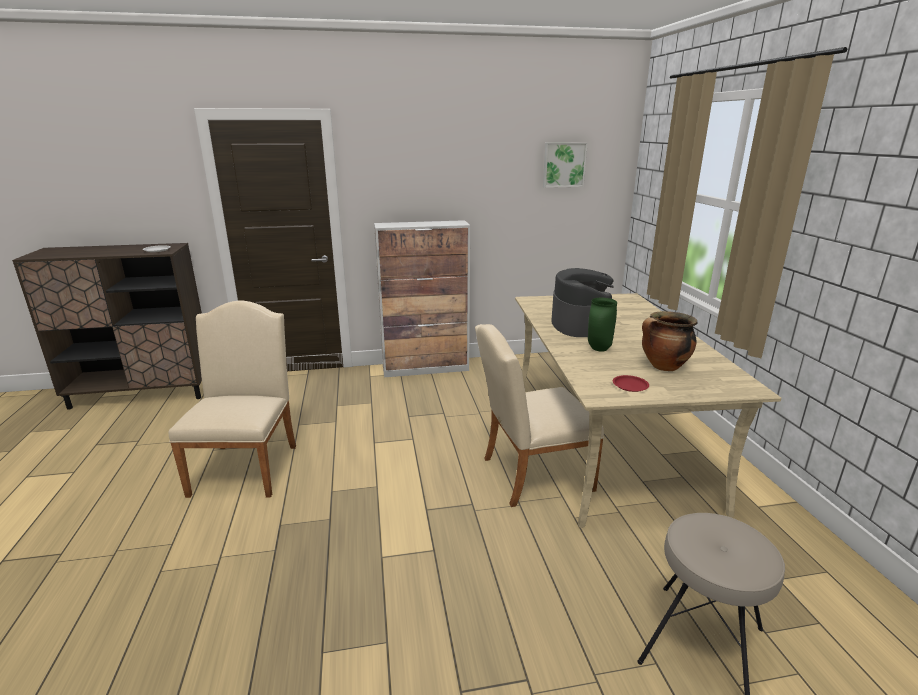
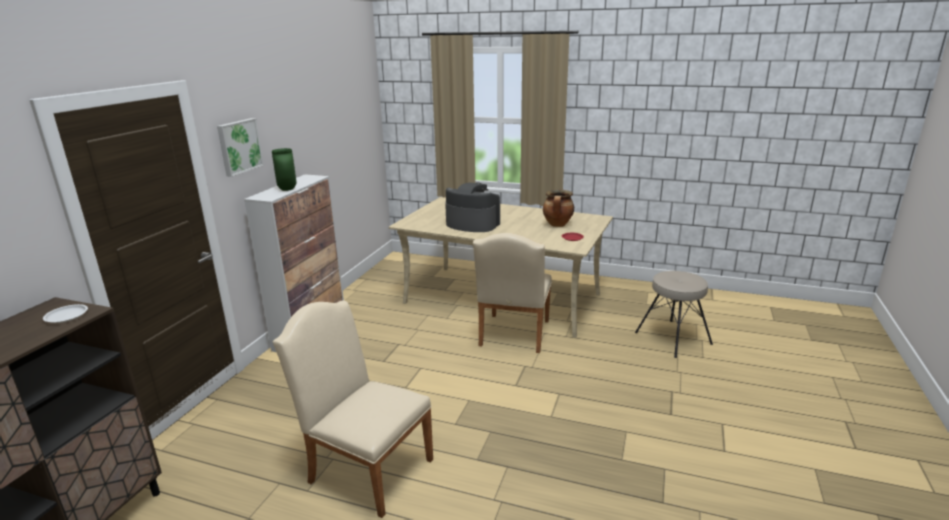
camera: 60 degrees left, 0 degrees up
picture [543,143,588,188] -> picture moved to [217,118,264,177]
green vase [588,298,617,352] -> green vase moved to [272,148,296,191]

